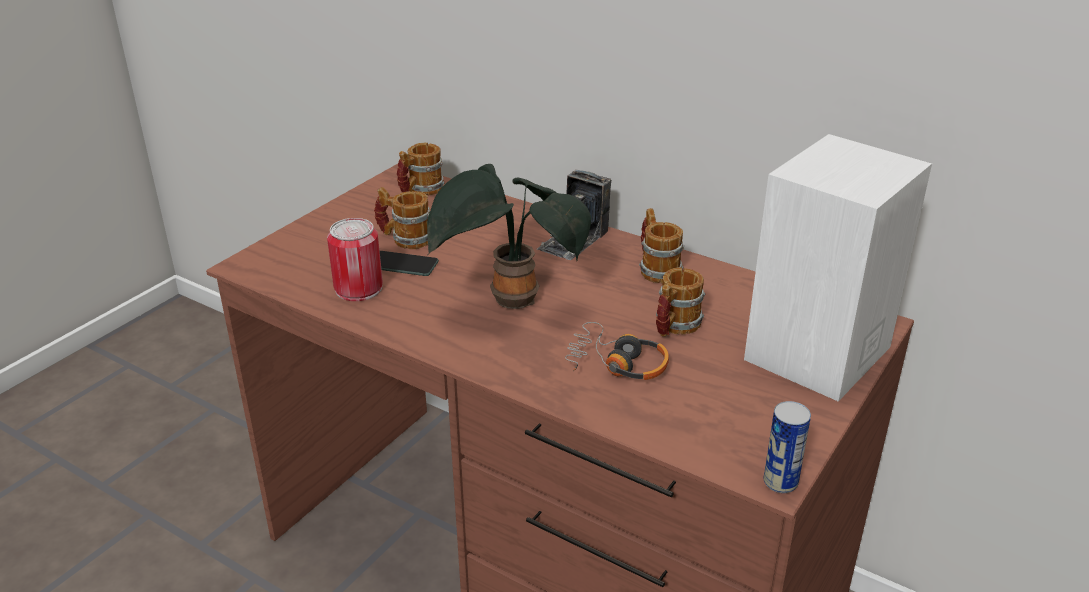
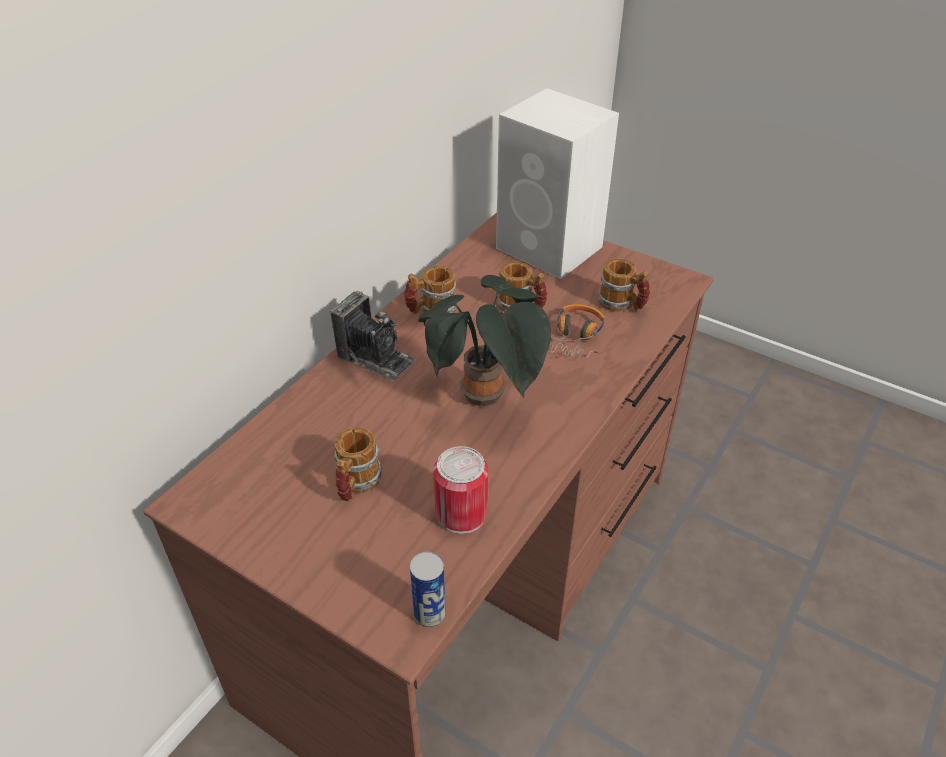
camera: 90 degrees left, 10 degrees up
phone [380,251,439,276] -> none
mug [397,142,445,195] -> mug moved to [598,259,650,312]
can [763,401,811,493] -> can moved to [410,552,446,627]

